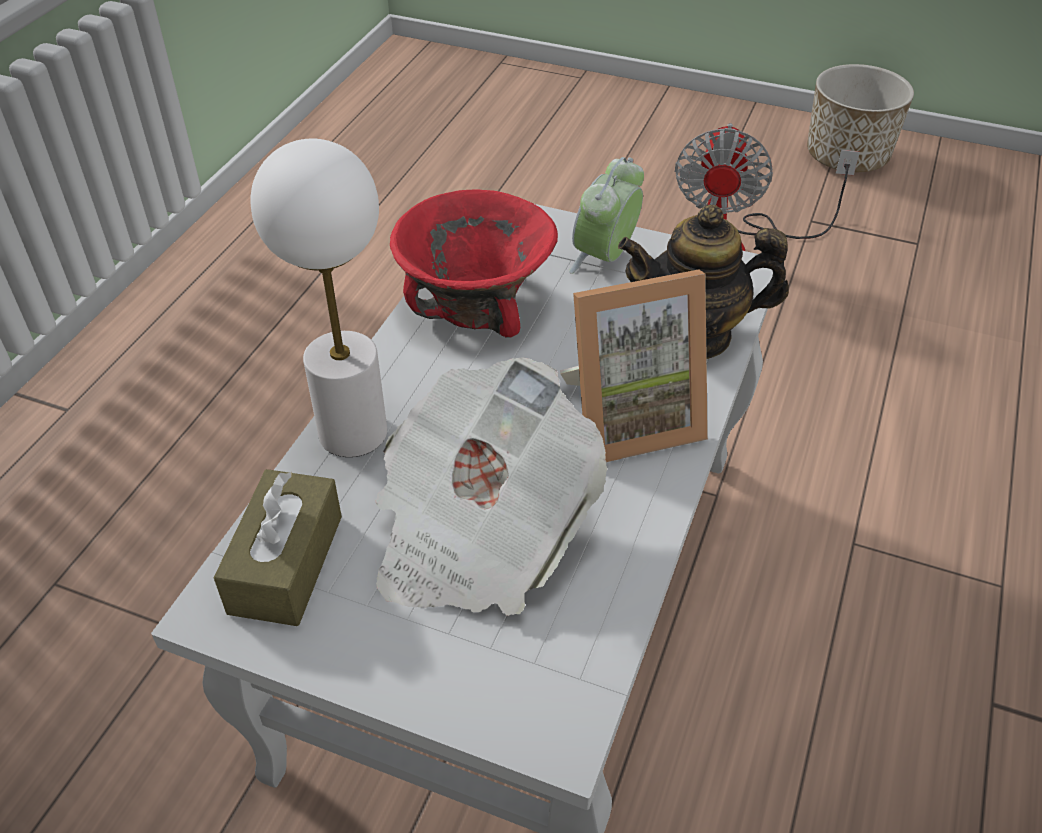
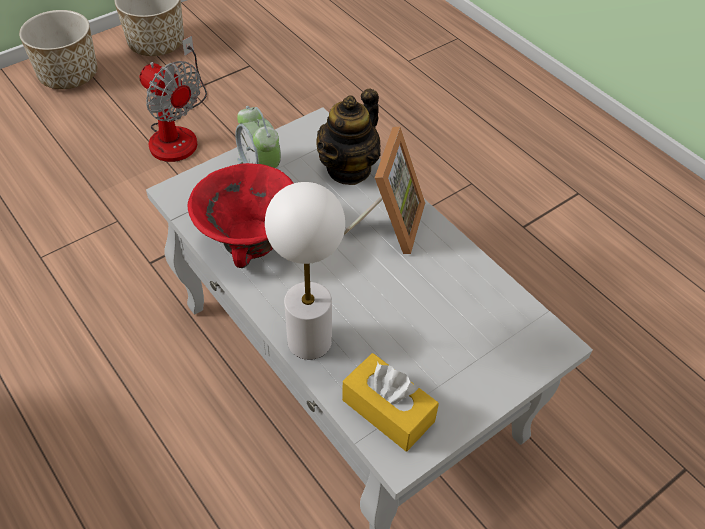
camera: 60 degrees left, 5 degrees up
brown tissue box [214,469,342,626] -> yellow tissue box [342,353,439,451]
newspaper [375,357,607,616] -> none
none -> planter [19,10,97,89]

